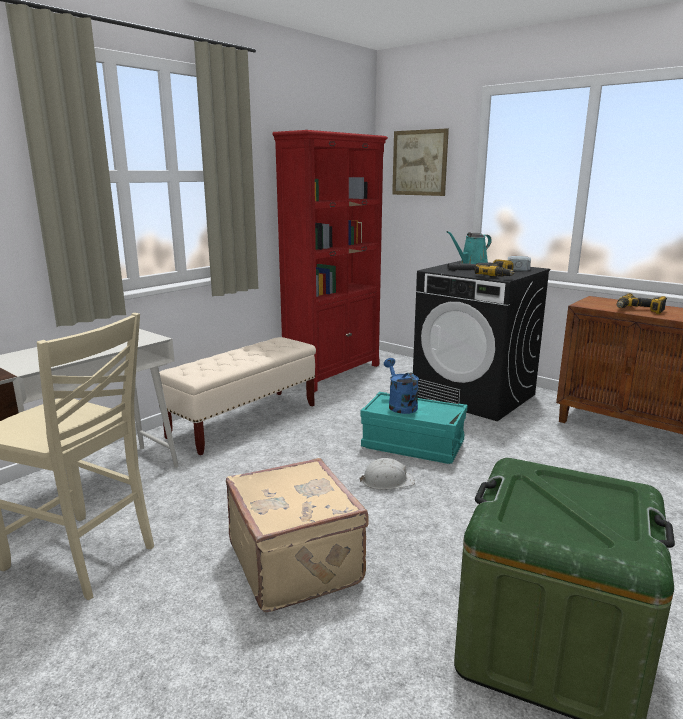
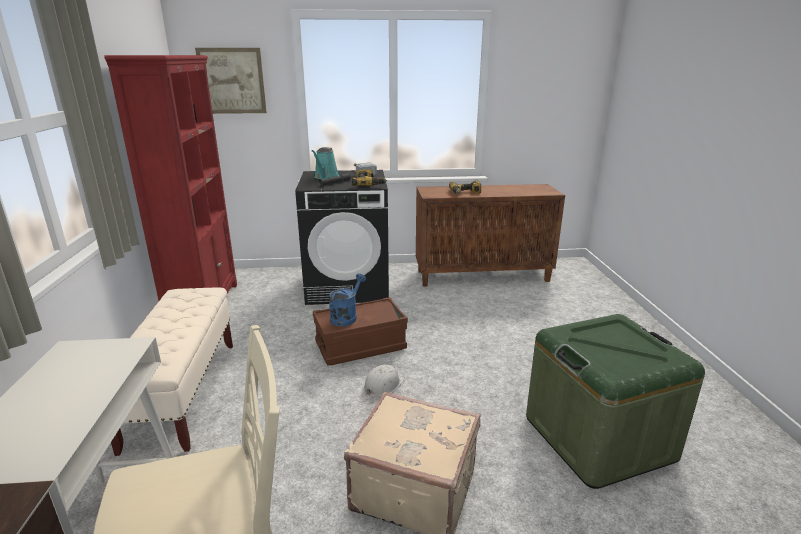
camera: 45 degrees left, 5 degrees up
turquoise storage box [361,392,468,464] -> brown storage box [313,297,408,366]
blue watering can [384,358,419,414] -> blue watering can turned 90 degrees clockwise [329,273,366,326]

